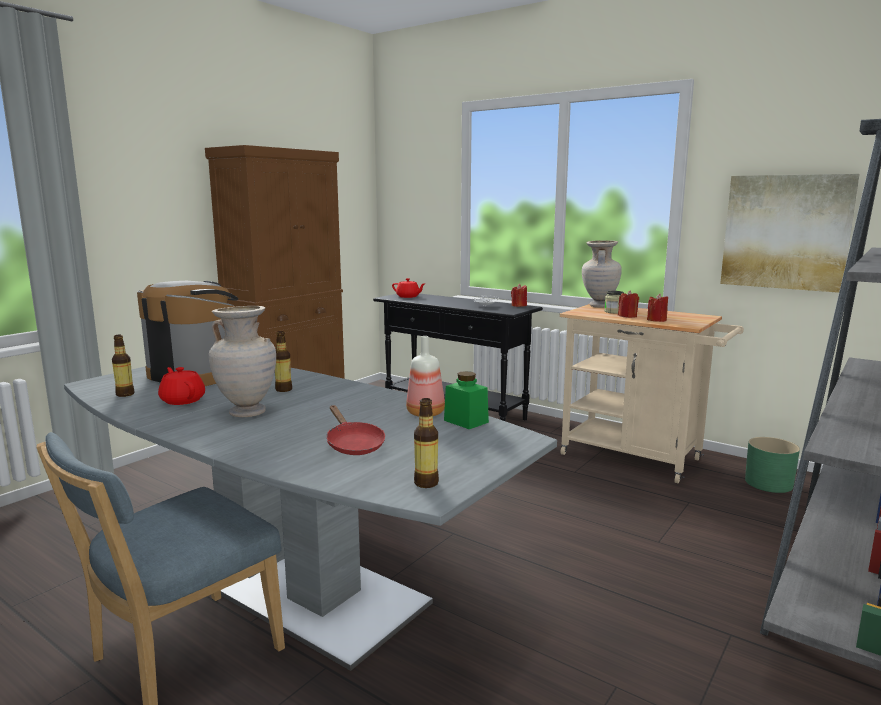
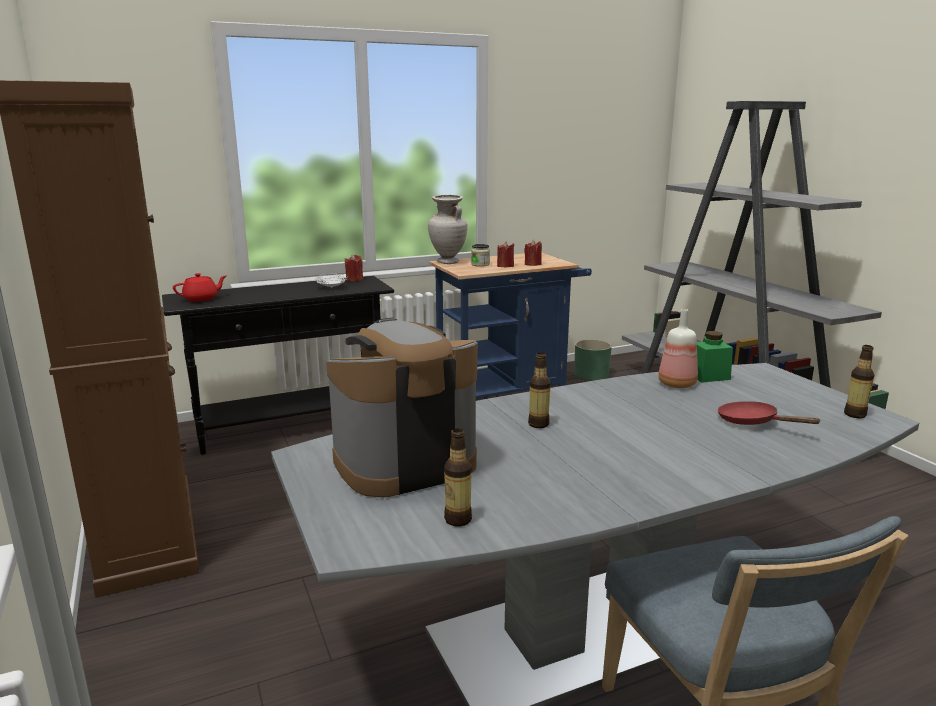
camera: 60 degrees left, 5 degrees up
red teapot [158,367,205,405] -> none
beige vase [209,306,276,417] -> none
red frying pan [327,405,385,455] -> red frying pan turned 135 degrees counterclockwise [718,401,821,425]
beige cart [559,304,744,483] -> blue cart [429,252,592,398]
picture [720,174,860,293] -> none

